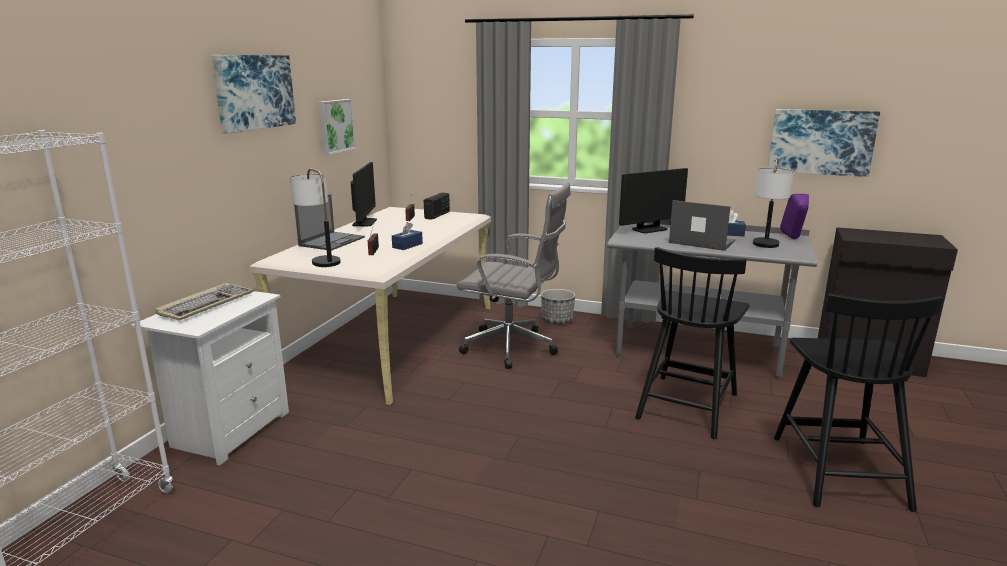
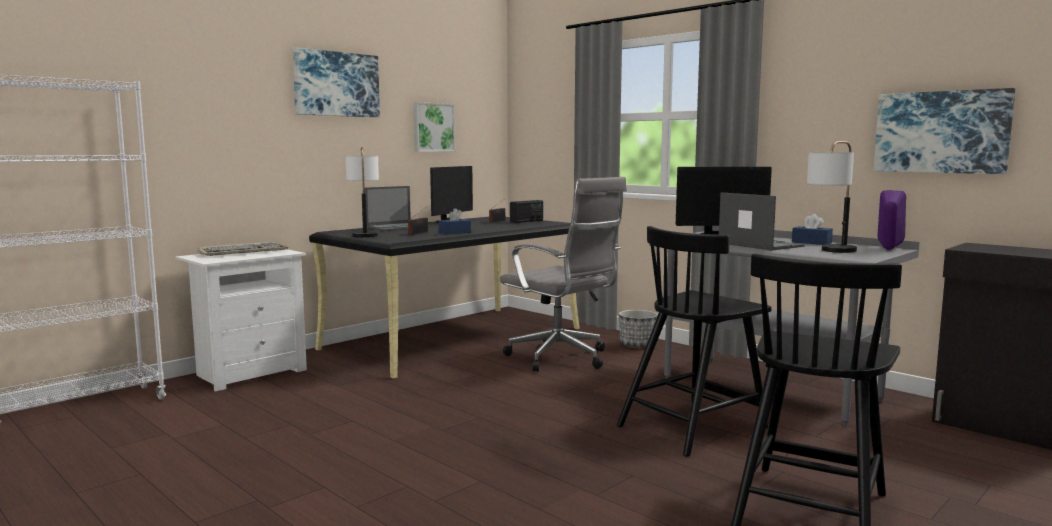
camera: 25 degrees right, 10 degrees down
beige desk [250,207,491,405] -> black desk [309,217,580,379]

